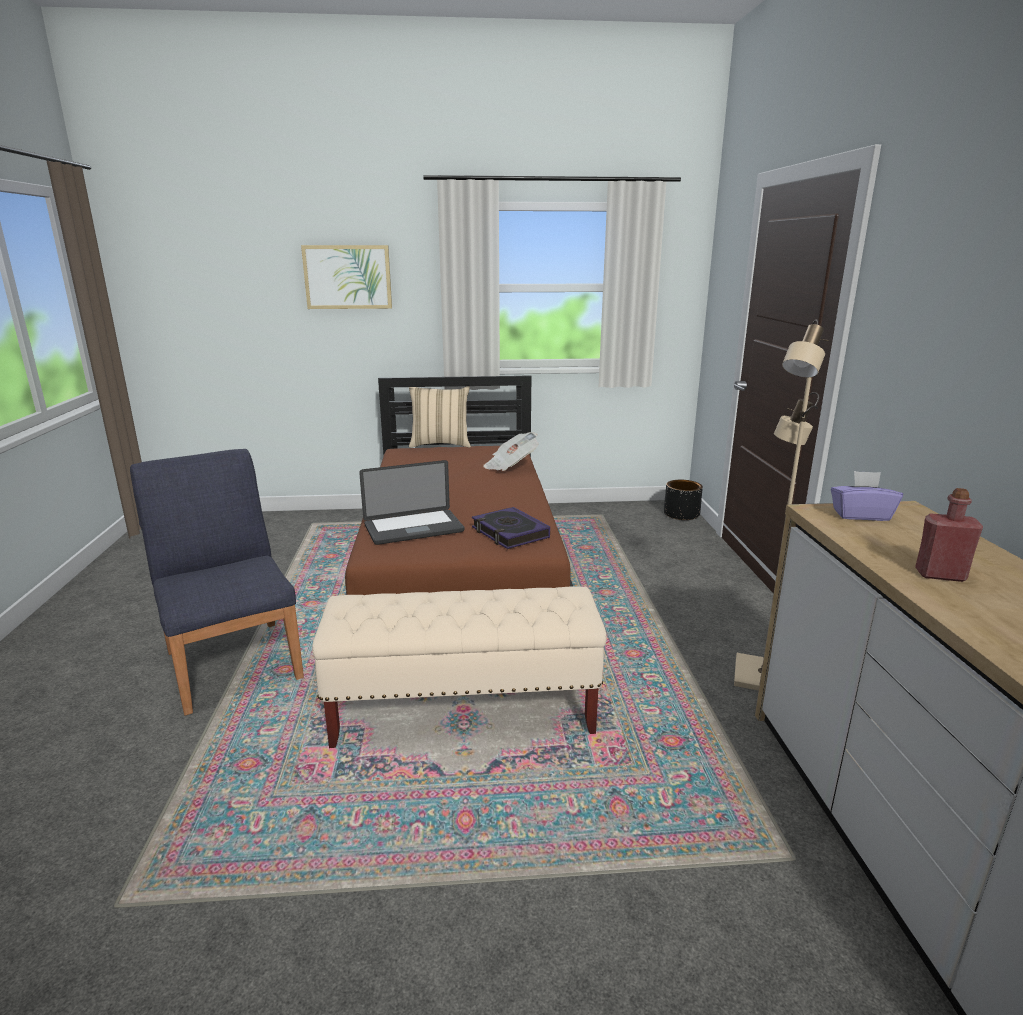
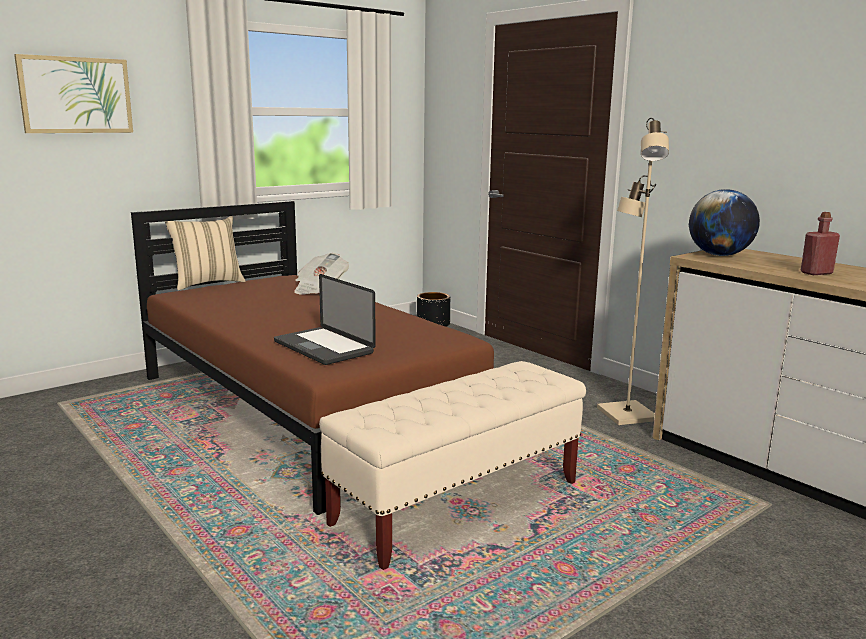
camera: 35 degrees left, 5 degrees down
blue chair [130,449,304,716] -> none
laptop [359,460,464,545] -> laptop turned 105 degrees clockwise [274,274,376,365]
book [472,507,550,549] -> none
purple tissue box [831,471,903,521] -> globe [689,189,760,256]

